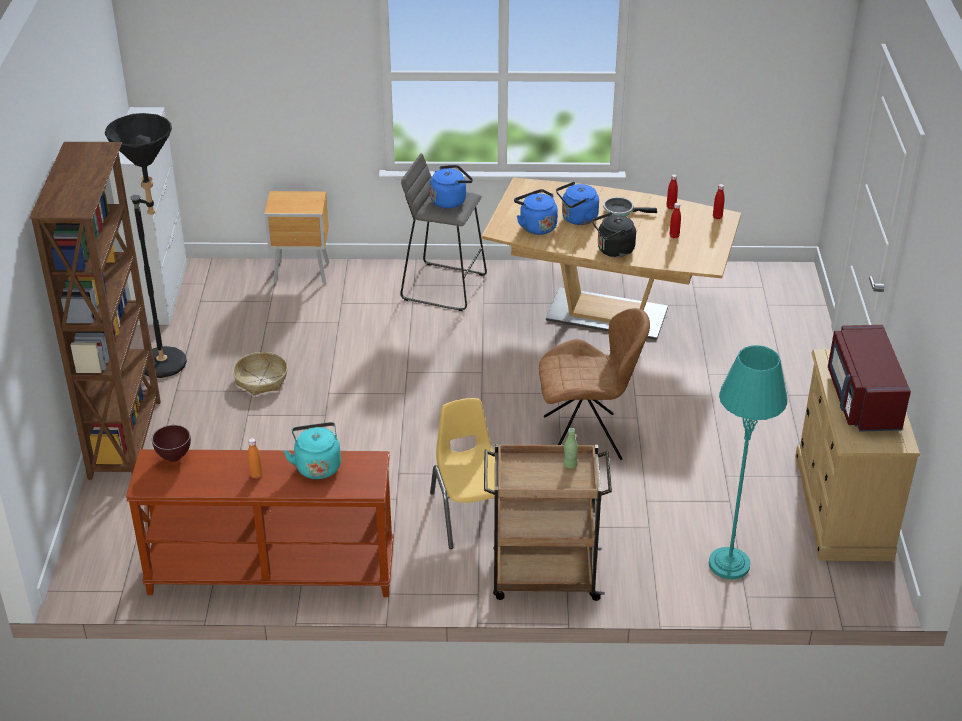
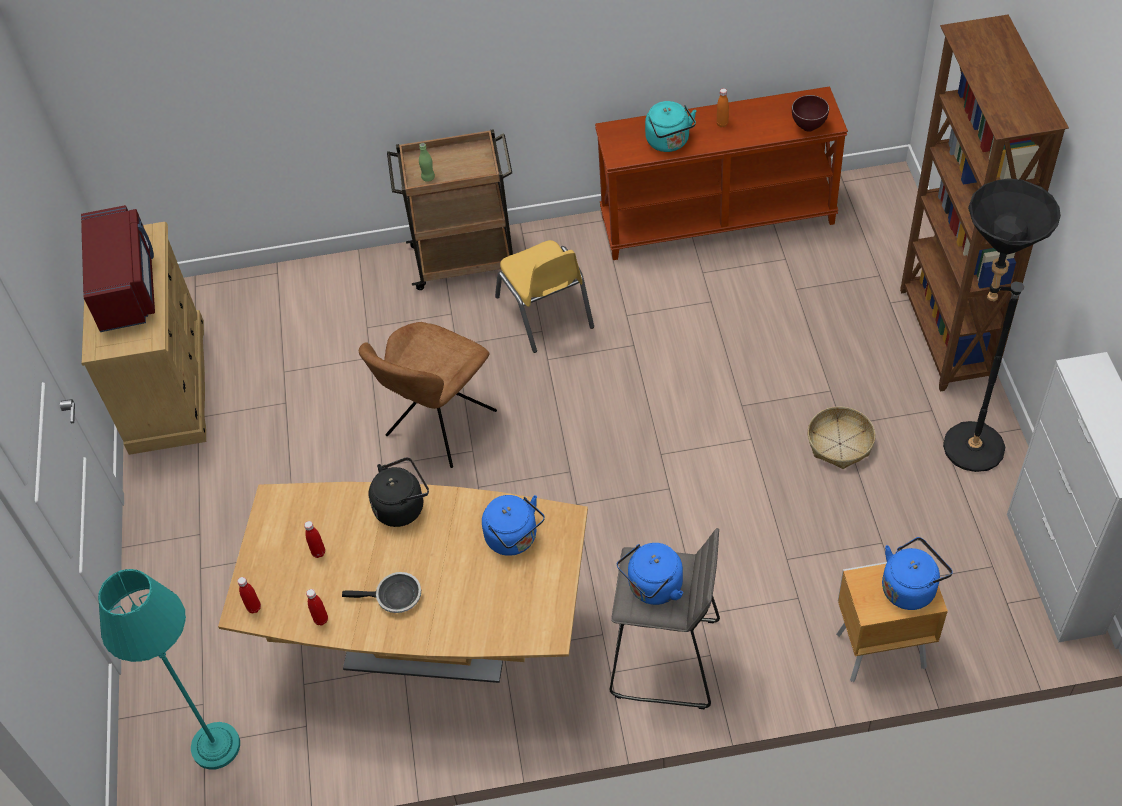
camera: 175 degrees right, 15 degrees up
brown chair [539,308,650,460] -> brown chair turned 45 degrees counterclockwise [359,322,497,468]
blue kettle [556,182,599,225] -> blue kettle moved to [882,537,953,610]
turquoise floor lamp [709,345,788,579] -> turquoise floor lamp moved to [98,569,240,769]

